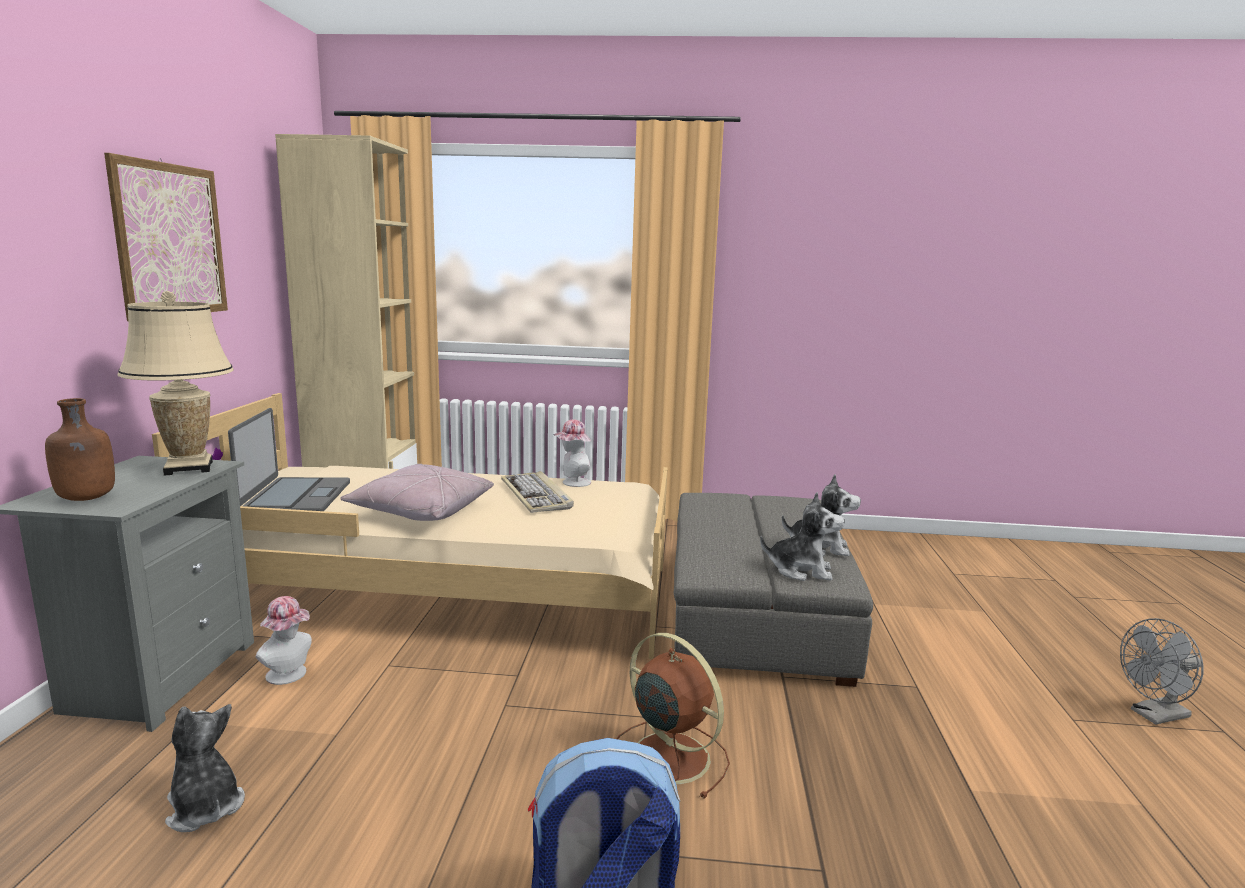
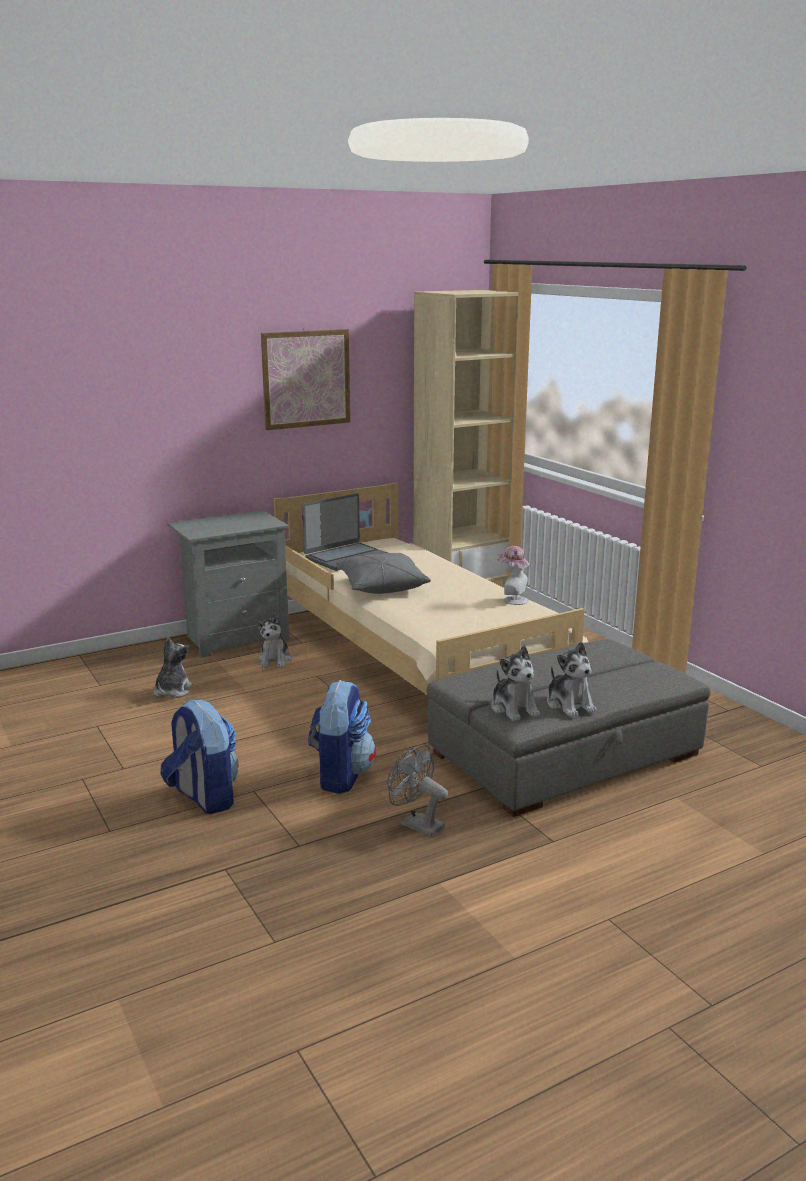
camera: 55 degrees right, 5 degrees up
brown bottle [45,398,115,501] -> none
beige table lamp [117,291,234,476] -> none
hat [256,596,312,685] -> plush toy [255,613,292,668]
purple pillow [340,464,494,521] -> grey pillow [336,553,431,594]
keyboard [501,471,574,513] -> none
brown fan [616,633,730,799] -> backpack [308,680,376,794]
grey fan [1120,618,1204,724] -> grey fan moved to [387,745,448,837]

